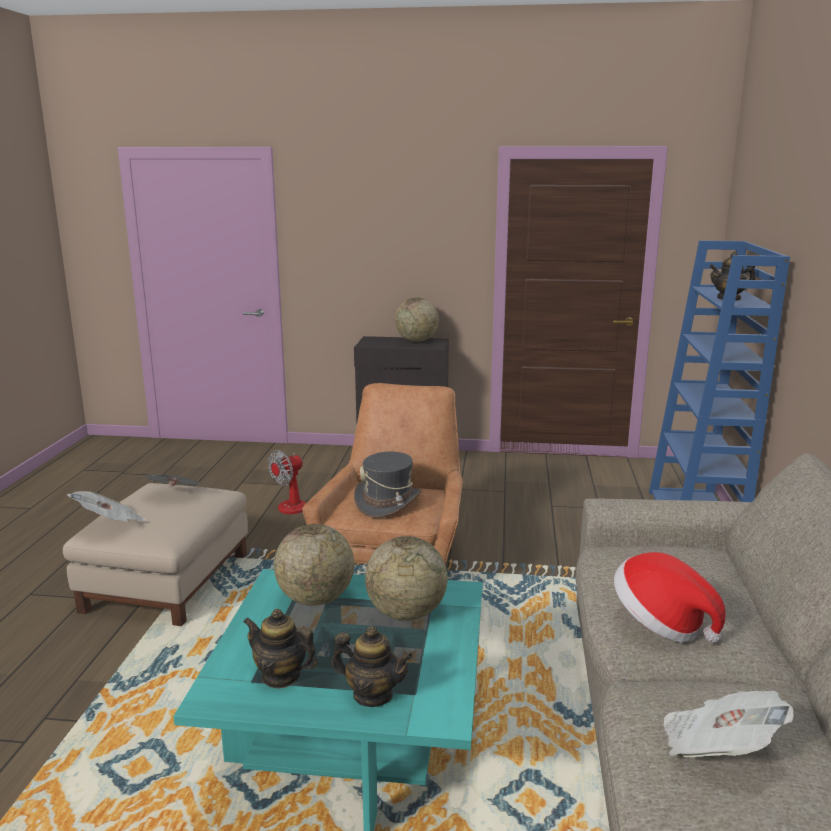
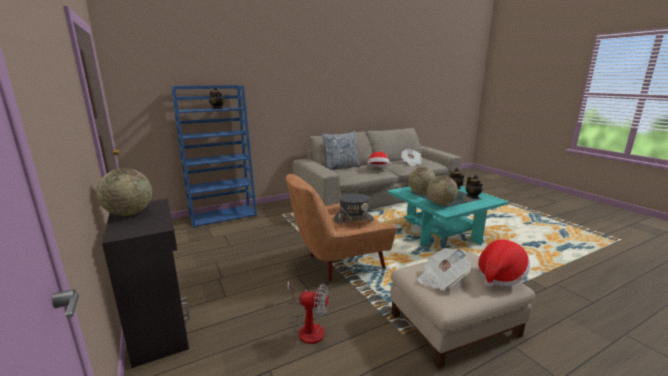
camera: 125 degrees left, 0 degrees up
newspaper [67,491,146,522] -> hat [478,239,530,287]
none -> pillow [322,131,361,170]

